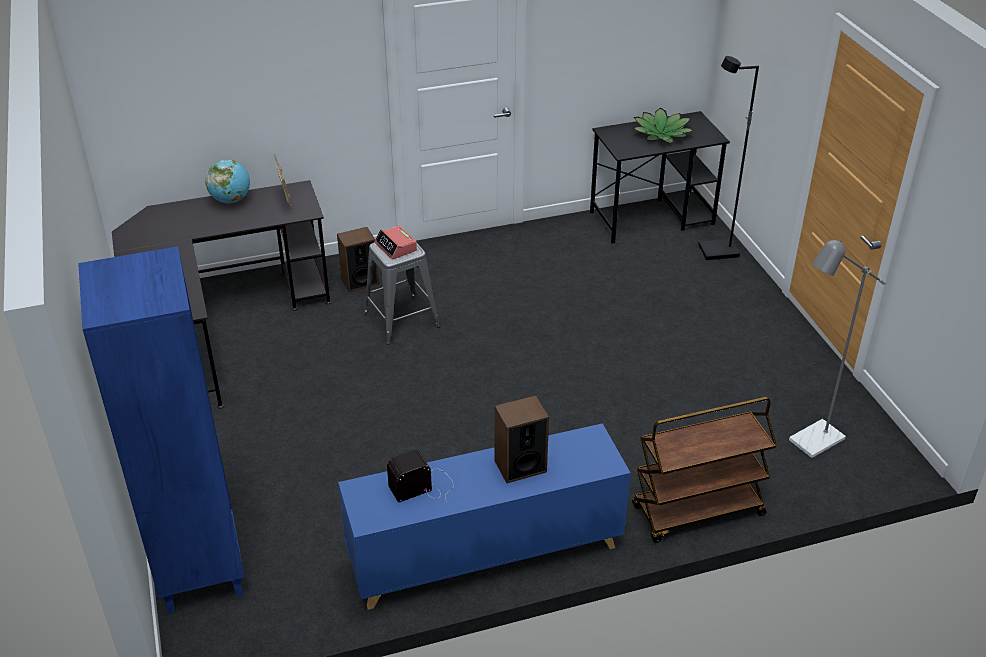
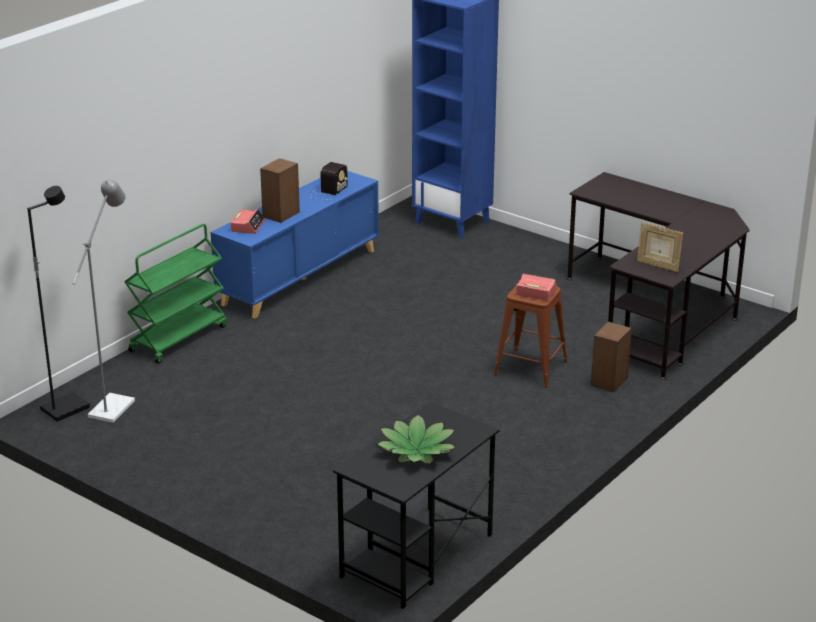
camera: 145 degrees right, 10 degrees down
globe [206,160,250,203] -> none
grey stool [364,242,440,345] -> brown stool [494,286,567,388]
brown cart [632,397,777,543] -> green cart [124,224,227,364]
black floor lamp [698,56,759,260] -> black floor lamp moved to [27,186,90,422]
none -> alarm clock [230,209,265,234]

